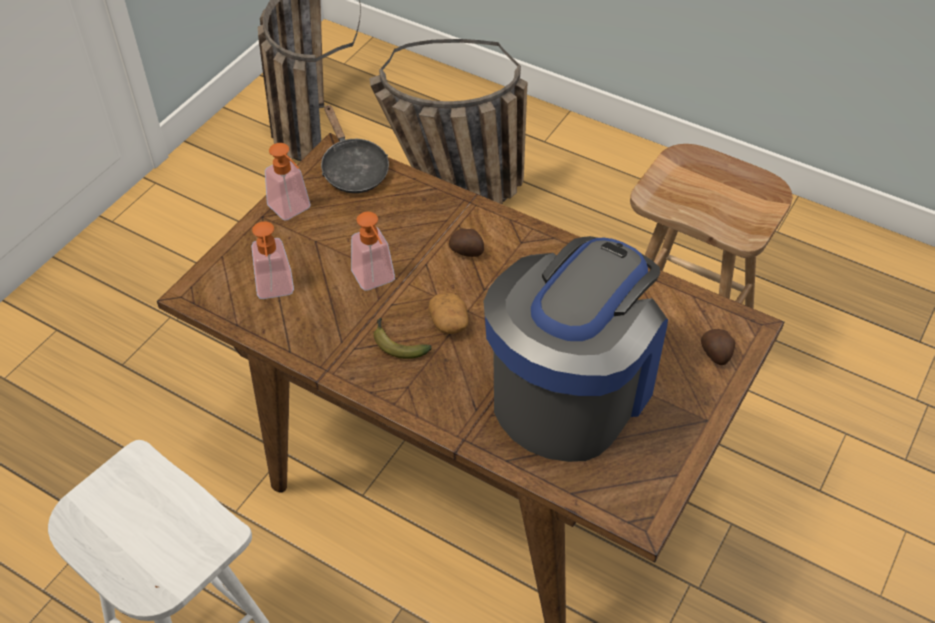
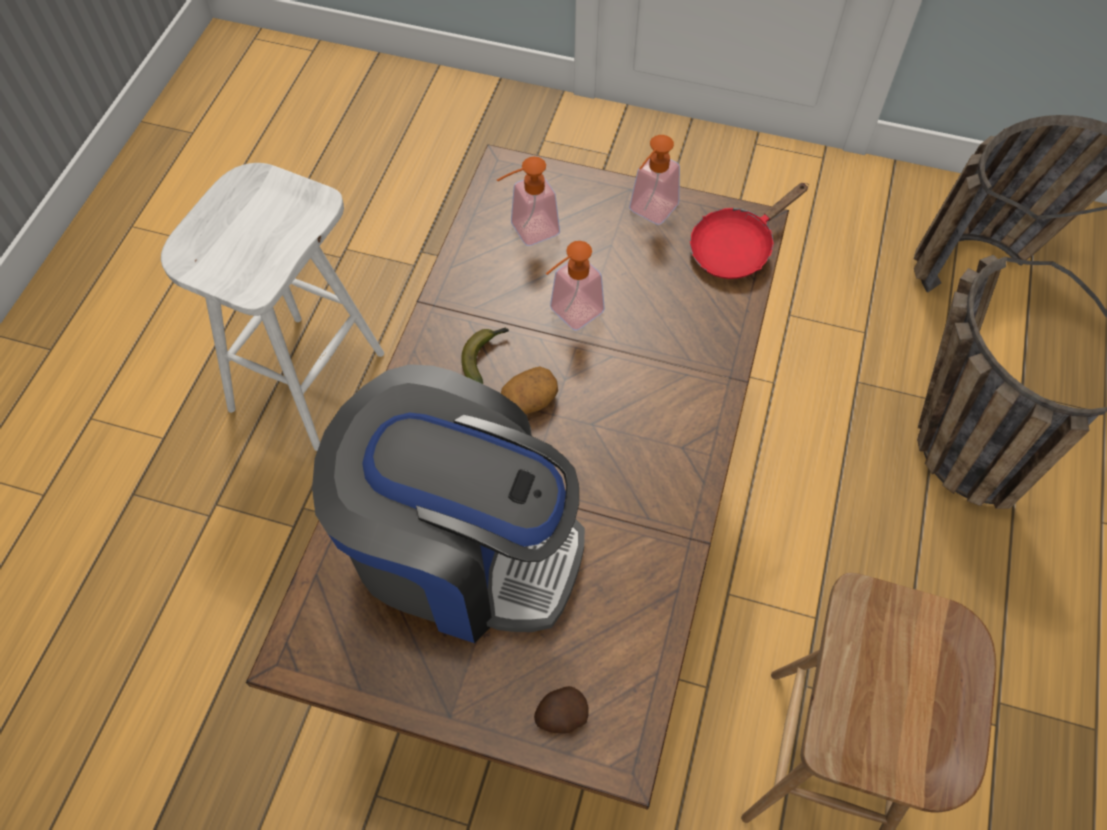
camera: 75 degrees right, 10 degrees up
black frying pan [321,105,389,193] -> red frying pan [690,183,809,279]
potato [449,228,484,257] -> none

